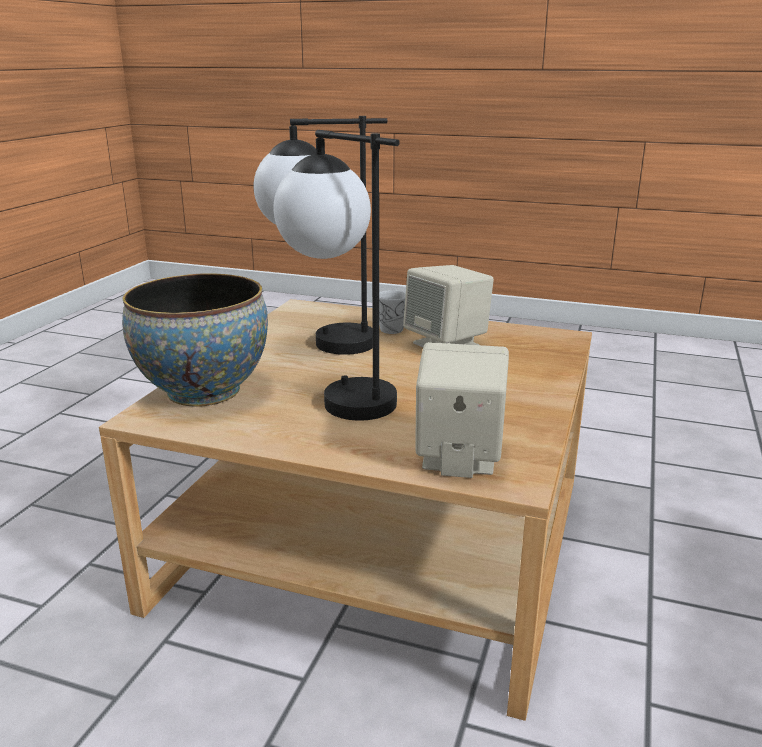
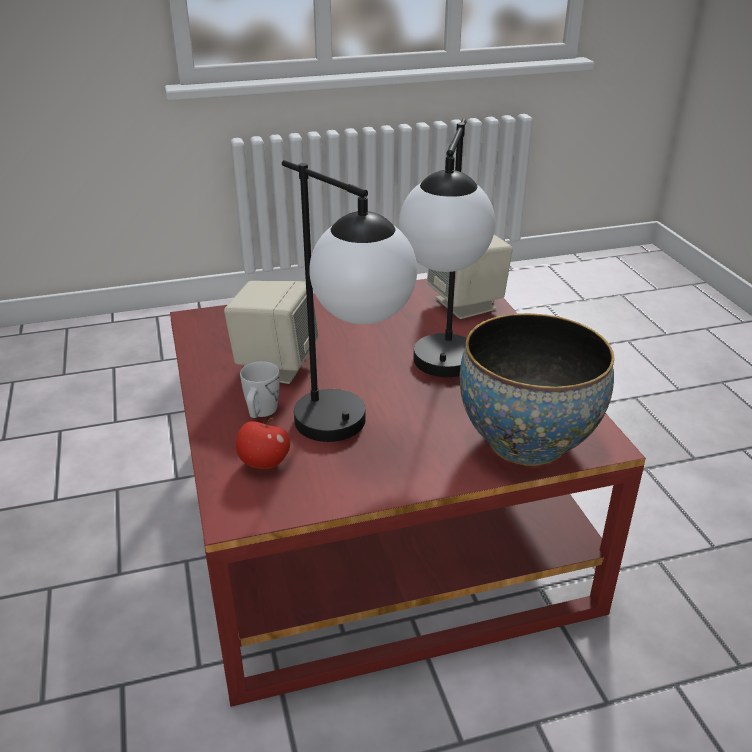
camera: 125 degrees left, 10 degrees up
beige coffee table [99,299,592,721] -> red coffee table [170,279,646,707]
none -> apple [236,418,290,469]

